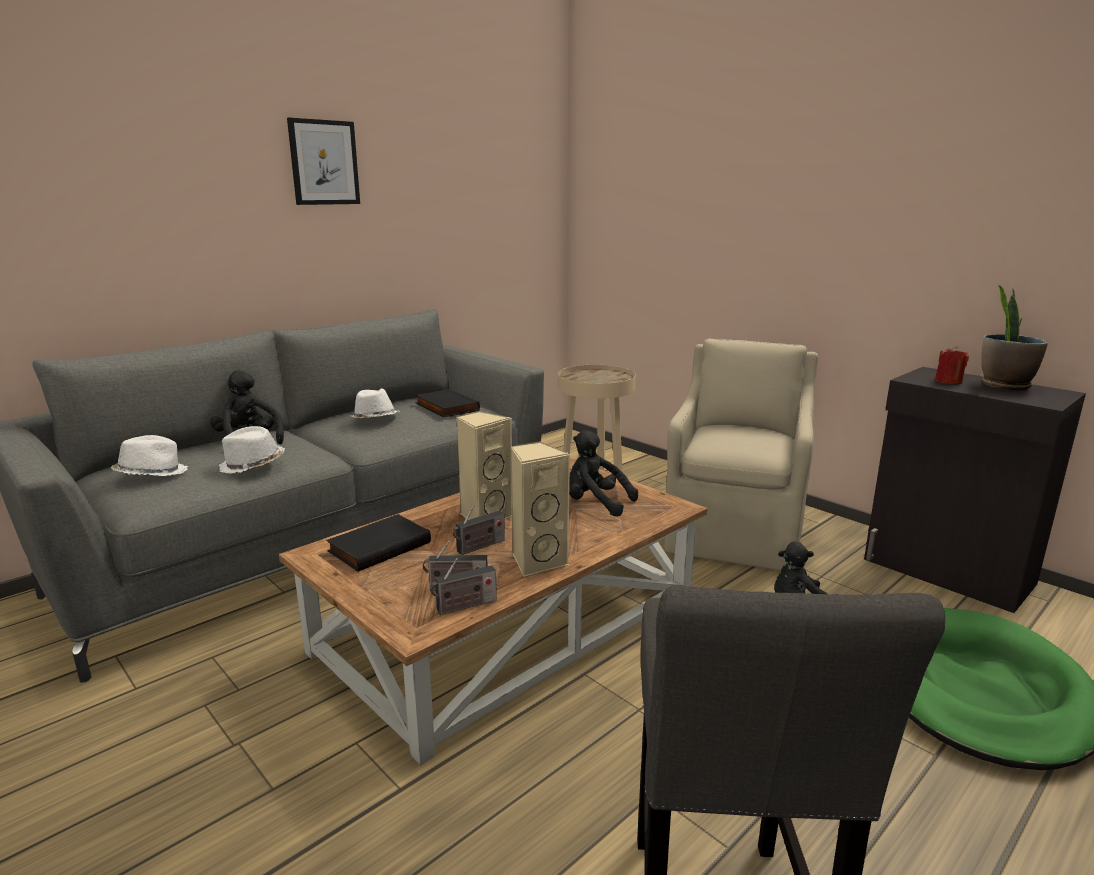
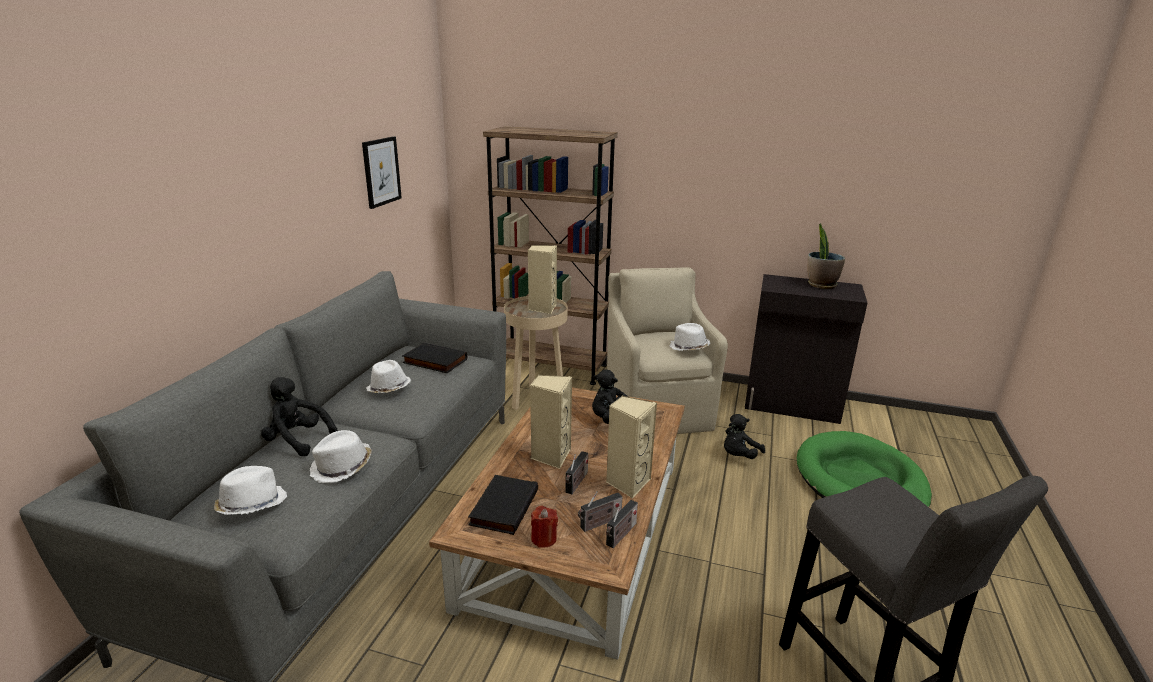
camera: 30 degrees left, 5 degrees up
picture [287,118,360,205] -> picture moved to [362,136,402,209]
red candle [935,346,969,384] -> red candle moved to [531,506,558,548]
none -> brown bookcase [483,126,618,385]
none -> beige speaker [528,245,557,314]
none -> white hat [670,323,711,351]

